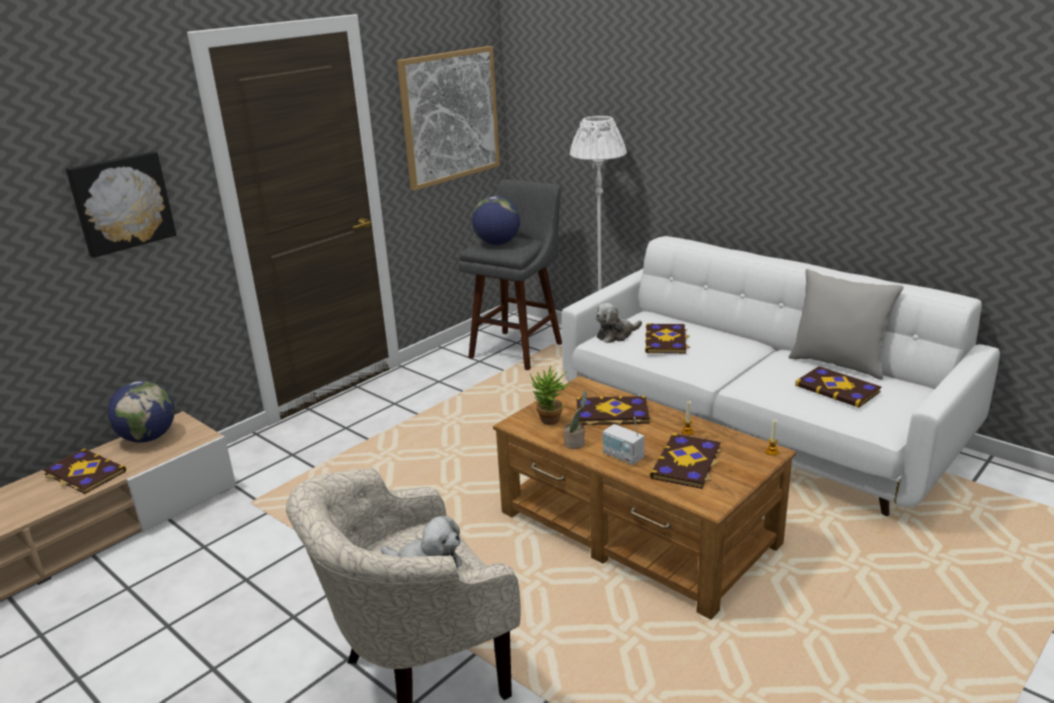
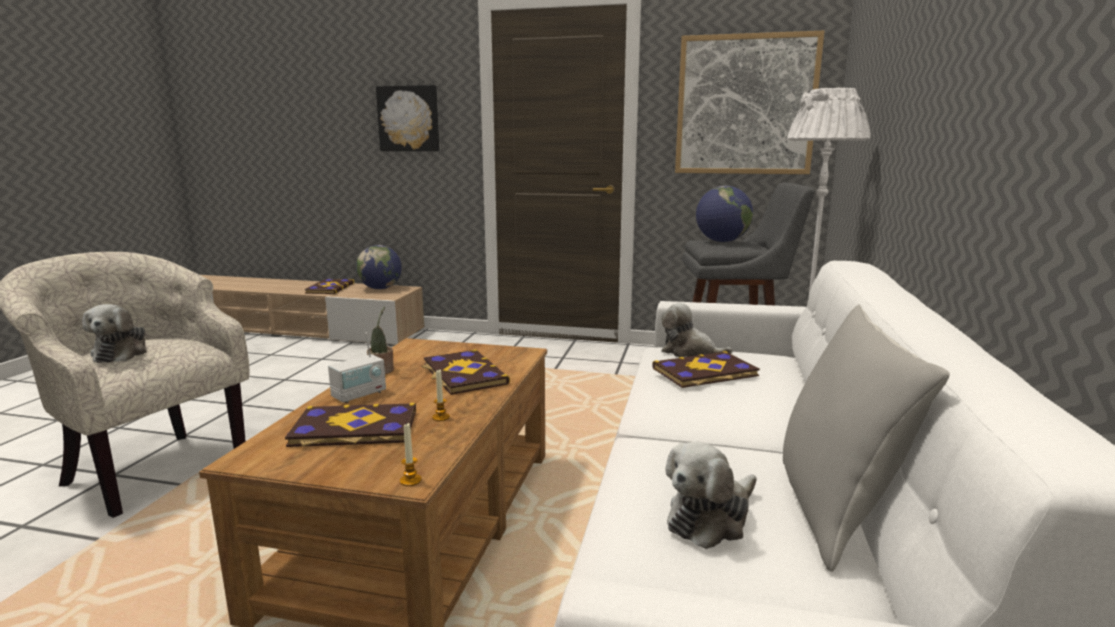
camera: 60 degrees right, 10 degrees down
potted plant [530,365,570,425] -> none
radio [603,417,644,465] -> radio turned 150 degrees counterclockwise [328,333,386,403]
book [795,366,882,408] -> plush toy [665,441,757,549]

